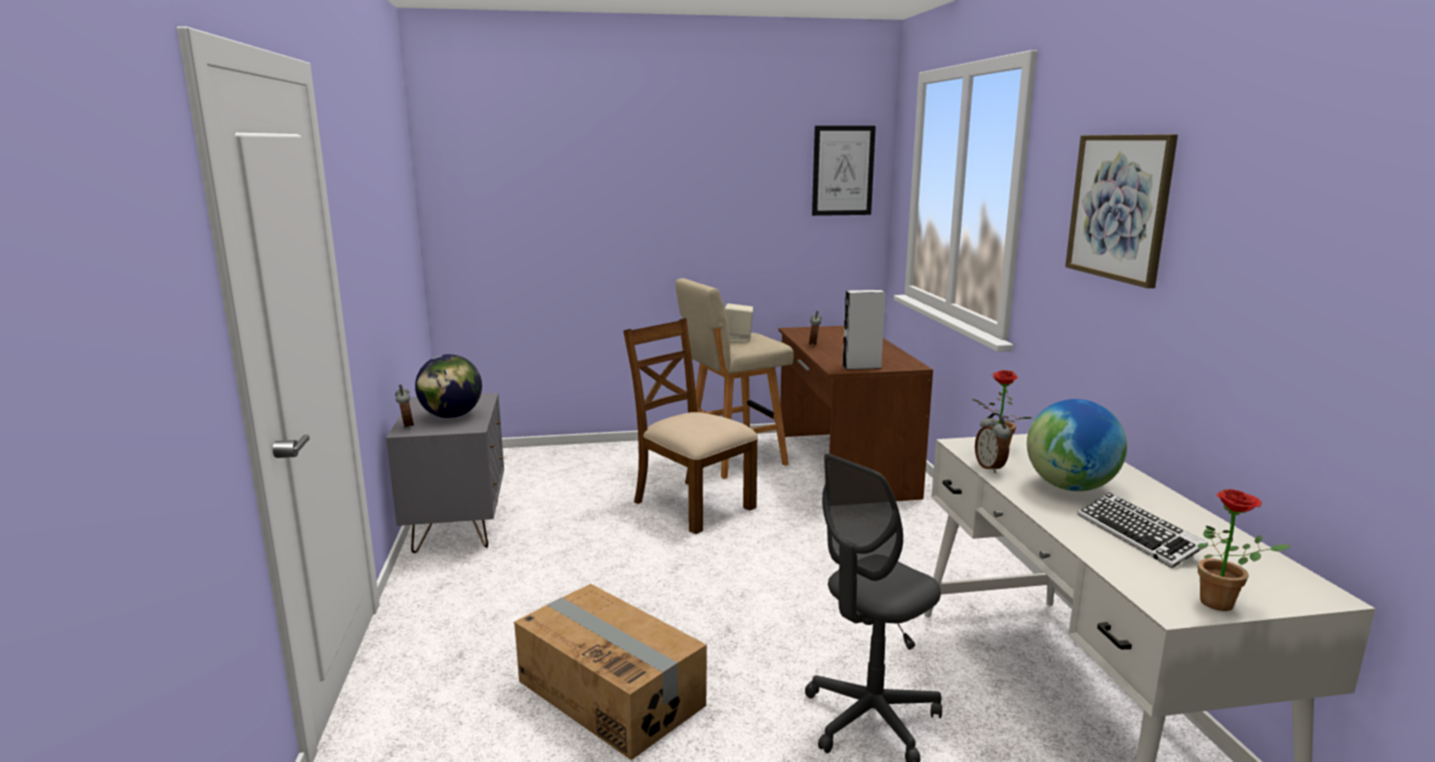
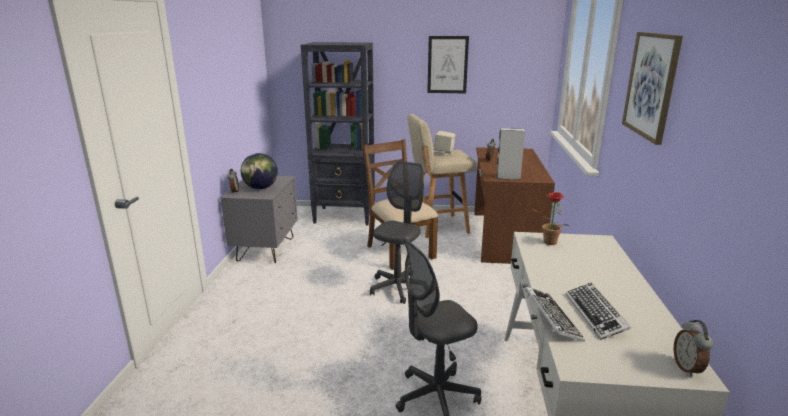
camera: 15 degrees right, 5 degrees up
cardboard box [514,584,707,760] -> none
picture [812,126,876,216] -> picture moved to [427,36,469,93]
alarm clock [975,413,1011,473] -> alarm clock moved to [674,320,713,377]
globe [1027,399,1127,491] -> none
potted plant [1197,489,1291,611] -> none
none -> black bookcase [300,42,375,226]
none -> grey office chair [370,161,424,304]
none -> keyboard [525,287,585,342]

